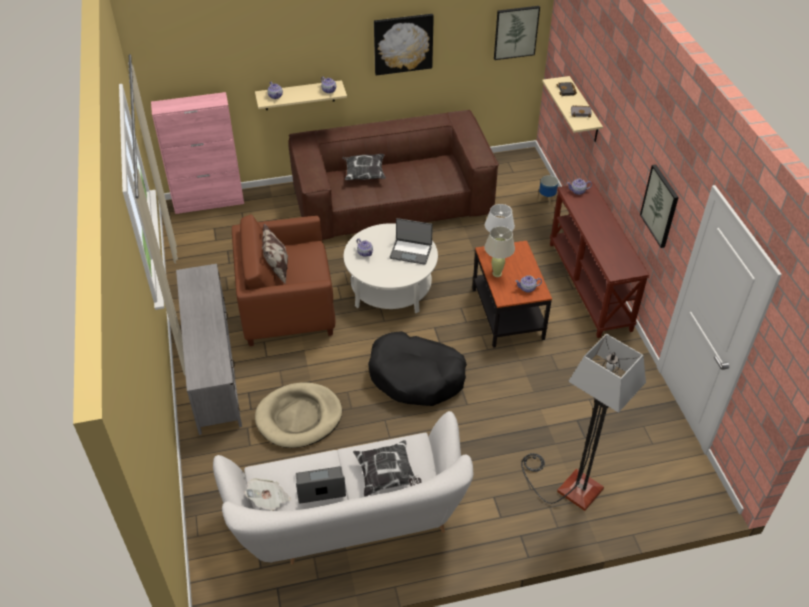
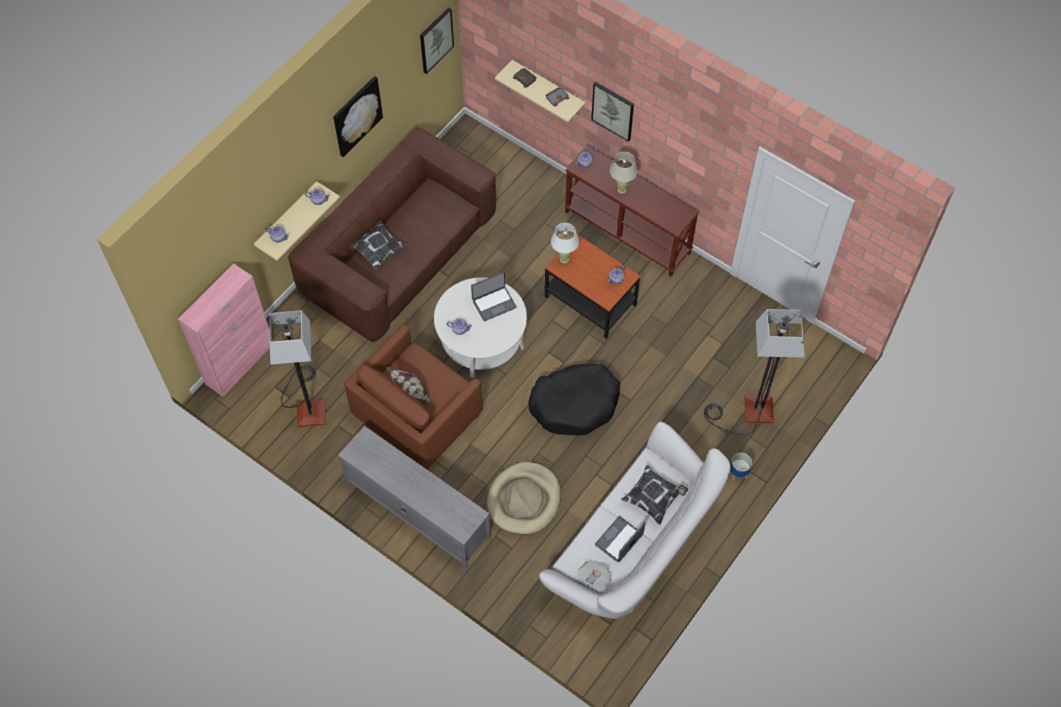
camera: 40 degrees left, 15 degrees up
beige table lamp [484,226,515,277] -> beige table lamp moved to [610,152,638,194]
planter [538,175,558,205] -> planter moved to [730,453,752,481]
picture [640,164,679,248] -> picture moved to [591,82,634,142]
none -> floor lamp [269,310,326,427]

